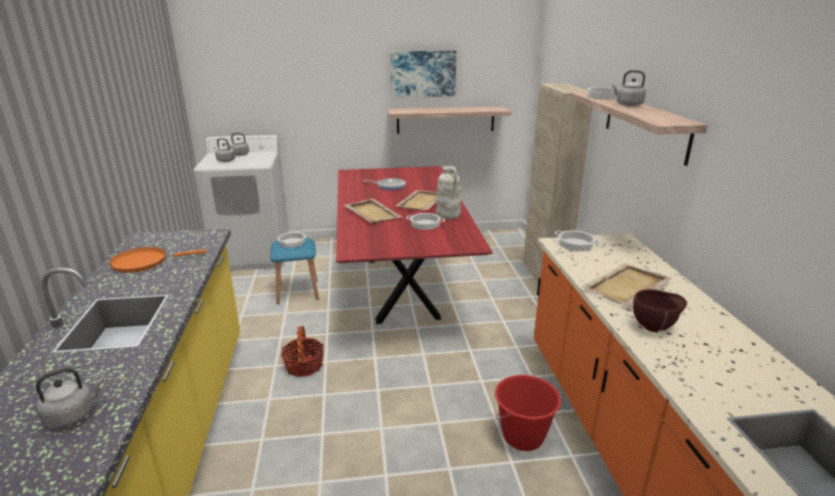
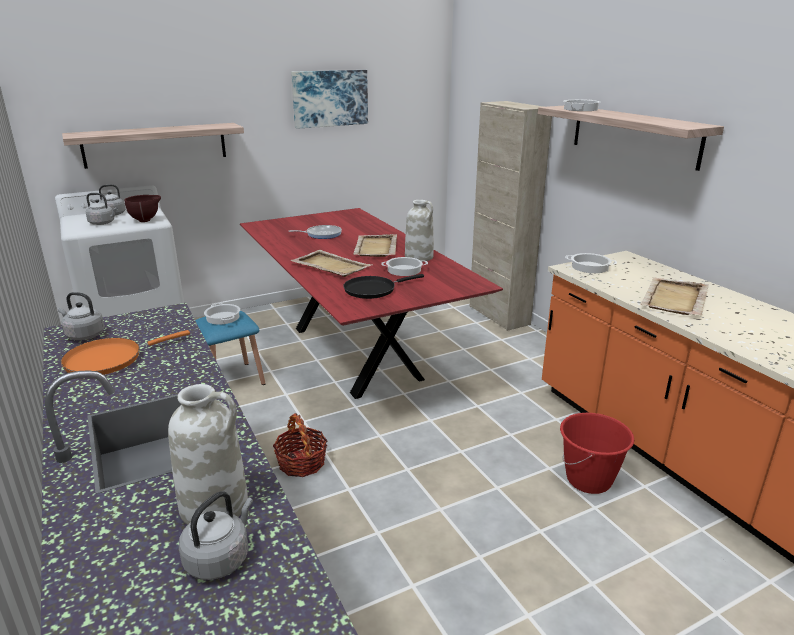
camera: 20 degrees left, 0 degrees up
shelf [387,106,511,134] -> shelf moved to [62,123,244,169]
grey kettle [612,70,646,106] -> grey kettle moved to [58,292,105,340]
brown bowl [633,289,687,332] -> brown bowl moved to [124,195,161,222]
none -> white vase [168,384,248,525]
none -> black frying pan [344,274,424,299]

